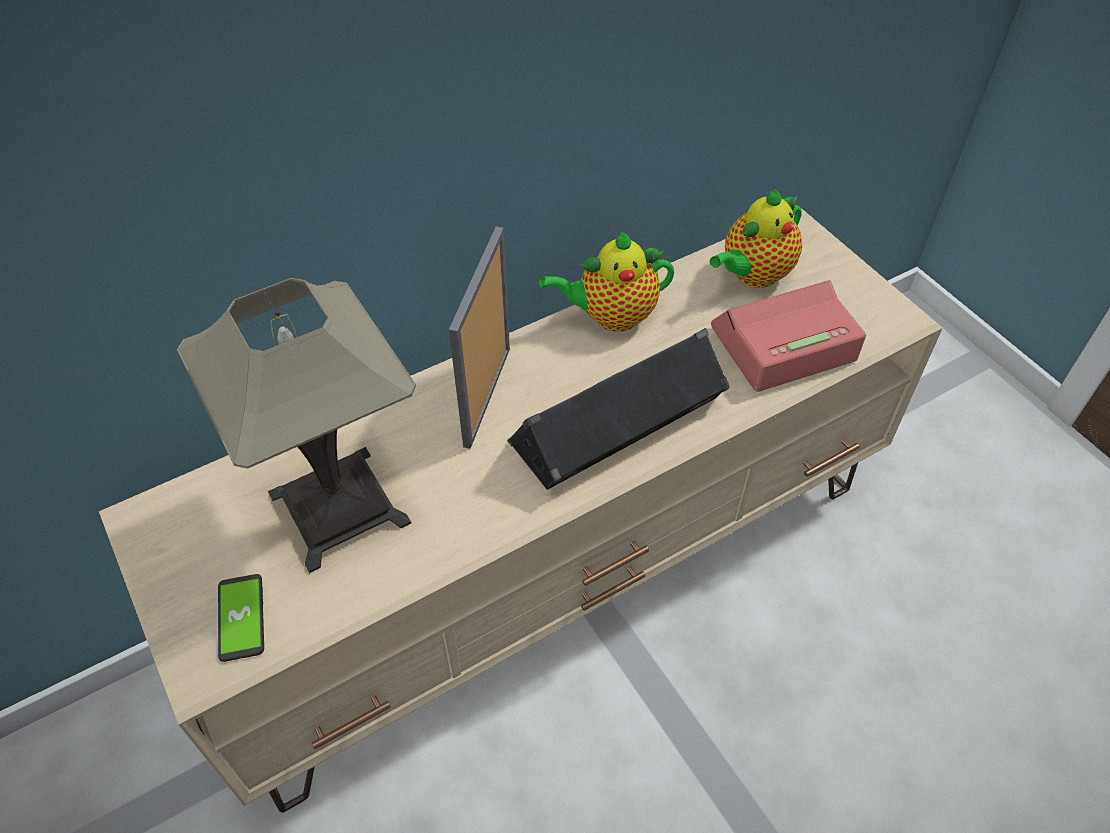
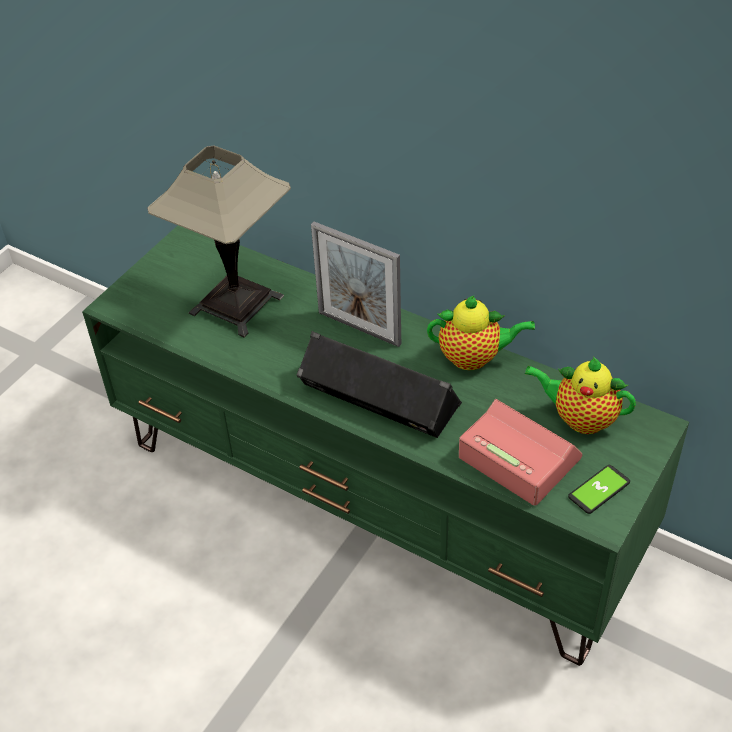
camera: 65 degrees right, 5 degrees down
beige tv stand [99,208,943,813] -> green tv stand [82,225,689,666]
phone [218,574,264,662] -> phone moved to [568,465,630,514]
picture frame [449,226,510,449] -> picture frame turned 135 degrees counterclockwise [311,222,401,347]
teapot [539,231,674,332] -> teapot turned 135 degrees clockwise [427,295,535,370]

